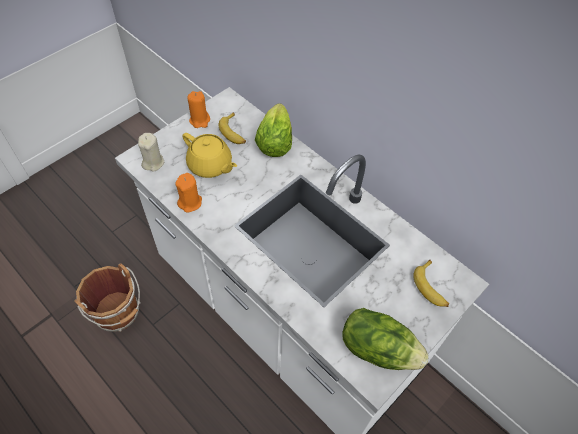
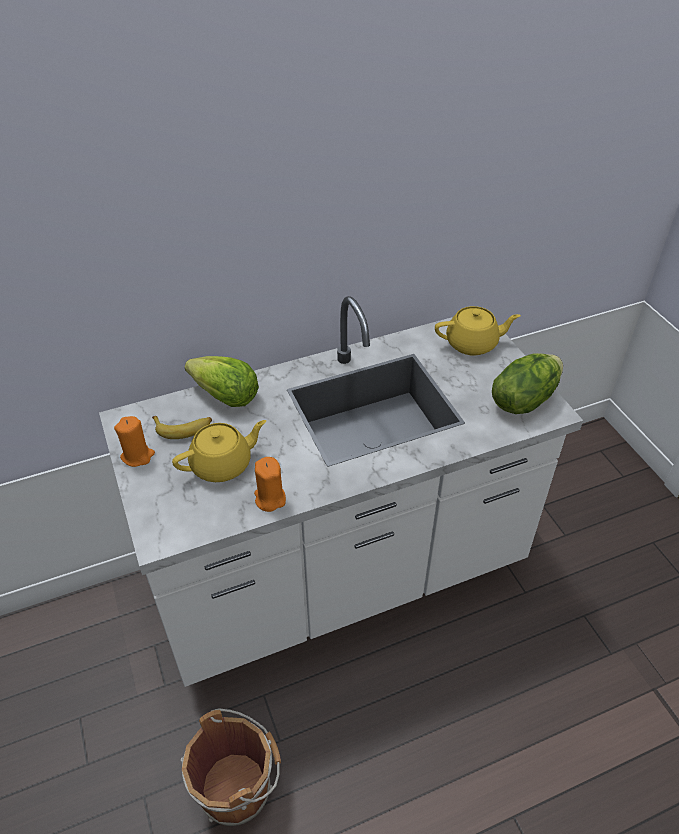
camera: 65 degrees left, 10 degrees down
beige candle [138,133,165,172] -> none
banana [413,259,449,307] -> yellow teapot [435,306,521,355]

